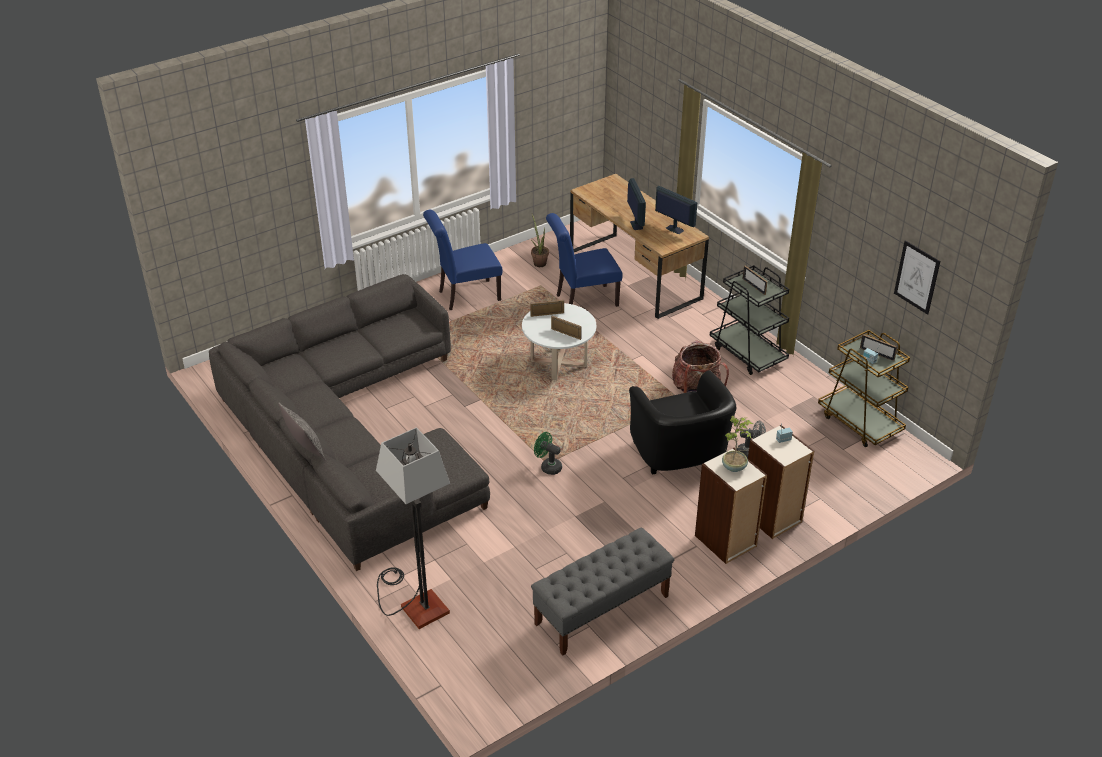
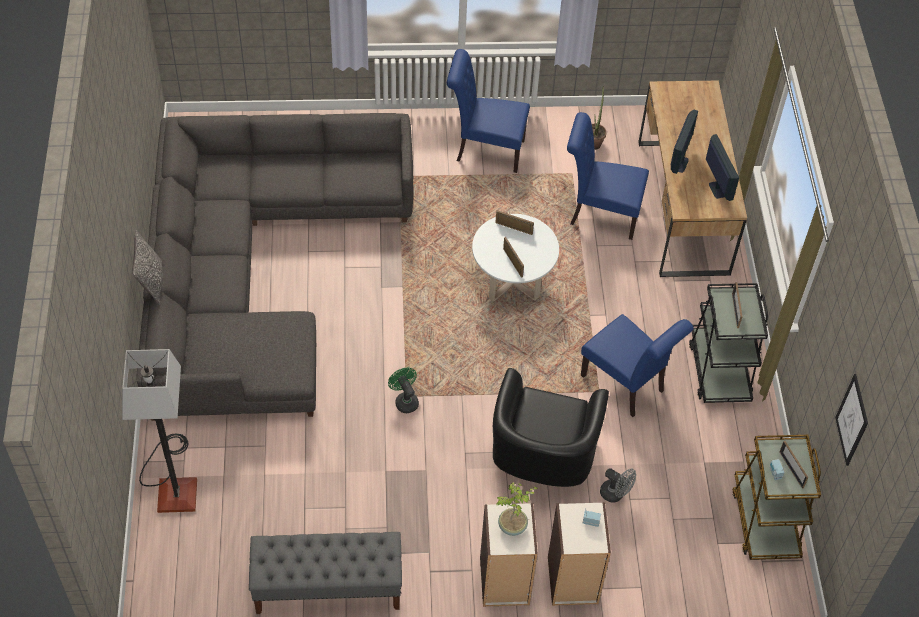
camera: 30 degrees right, 15 degrees up
backpack [672,340,729,393] -> blue chair [581,314,694,417]

